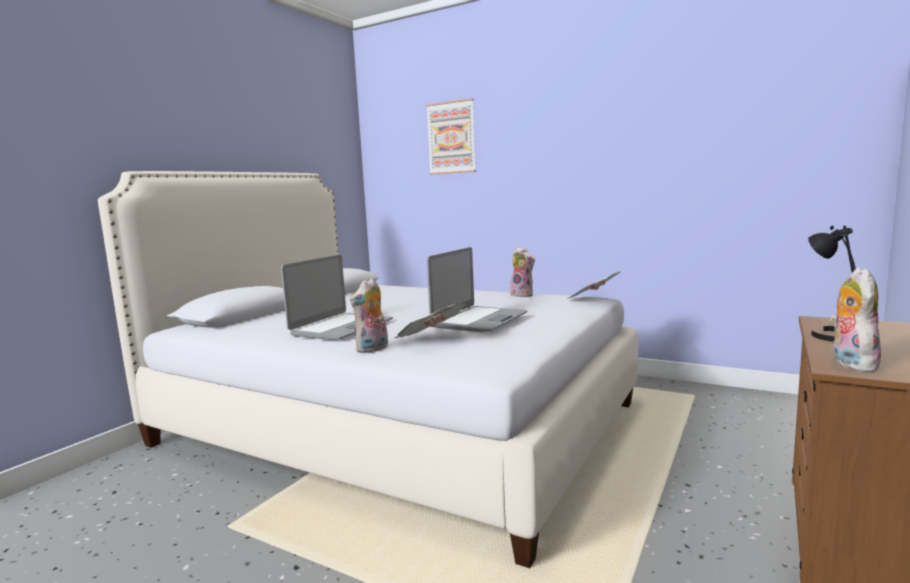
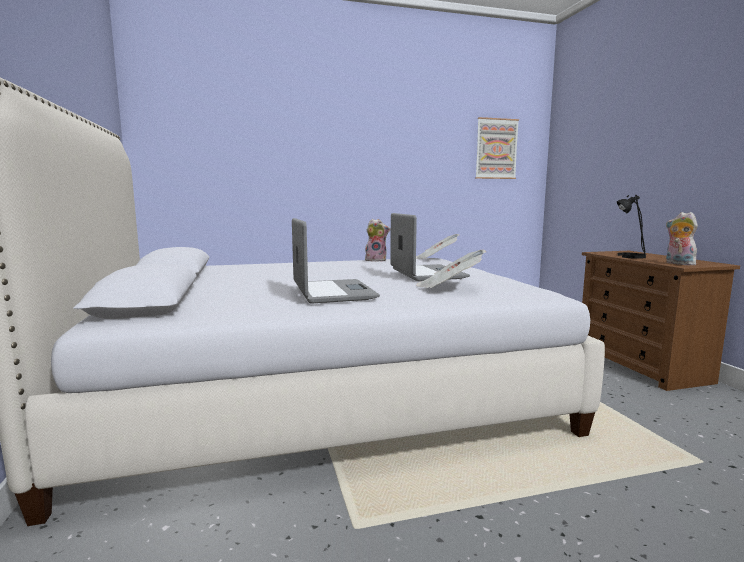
camera: 45 degrees left, 0 degrees up
plush toy [350,278,388,353] -> none
picture [426,98,476,174] -> picture moved to [475,117,519,179]

